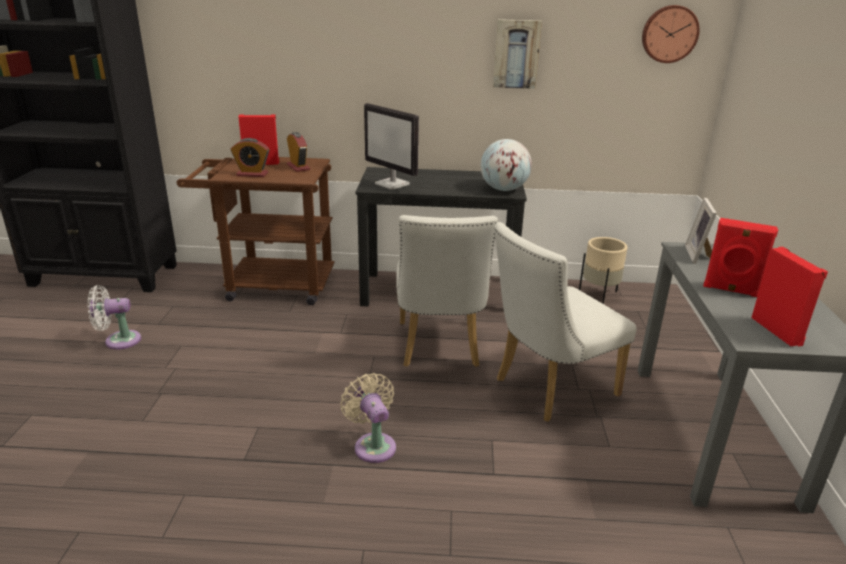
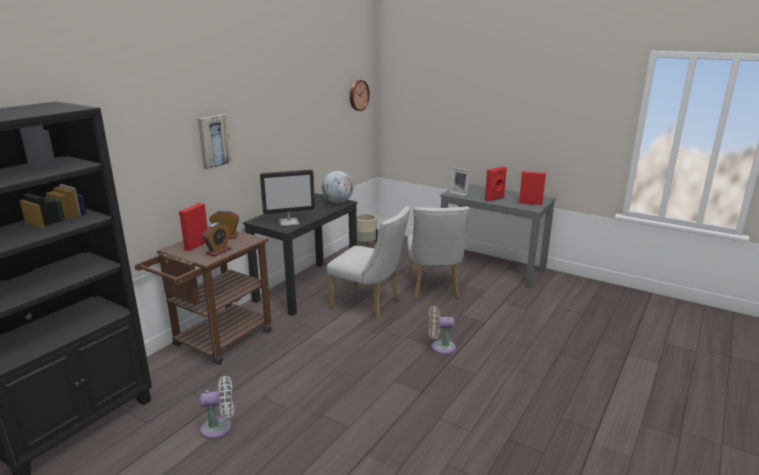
camera: 60 degrees left, 5 degrees down
white fan [87,285,141,350] -> white fan turned 120 degrees counterclockwise [199,376,234,439]
picture [493,19,542,89] -> picture moved to [198,114,232,169]

